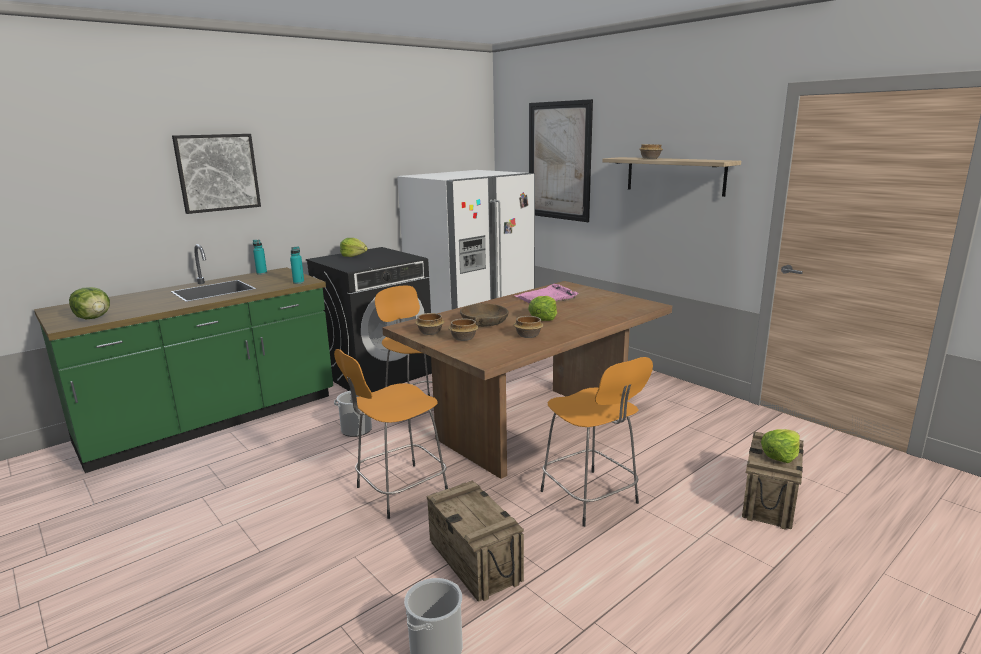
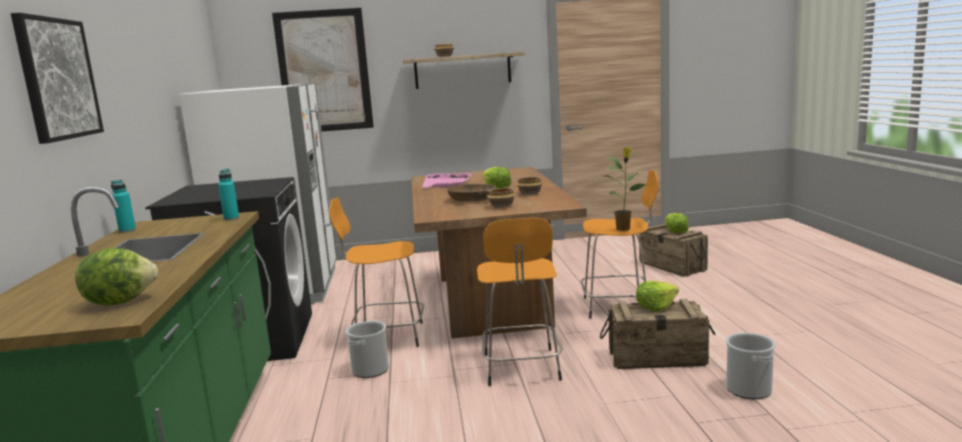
camera: 55 degrees left, 5 degrees down
lettuce [340,238,368,257] -> lettuce moved to [636,281,679,311]
bowl [415,313,445,335] -> none
none -> potted plant [602,147,646,231]

